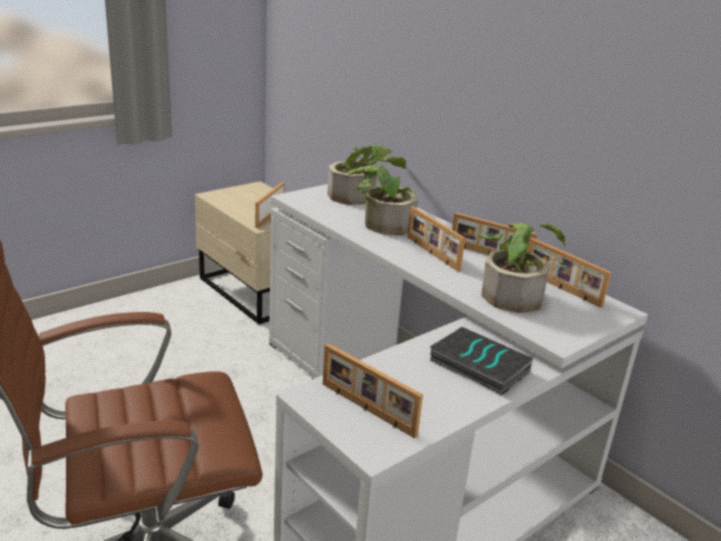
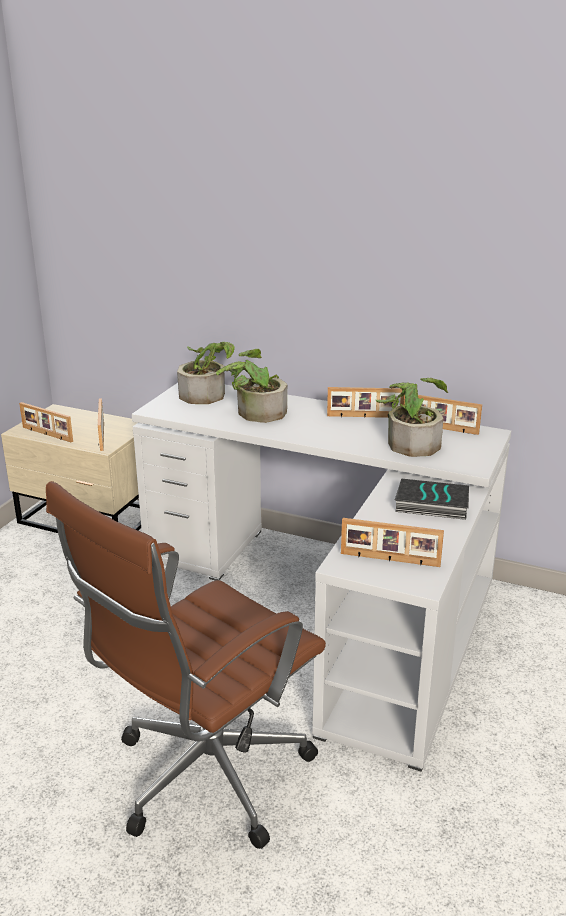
camera: 25 degrees left, 0 degrees up
picture frame [407,206,465,271] -> picture frame moved to [19,402,73,442]

